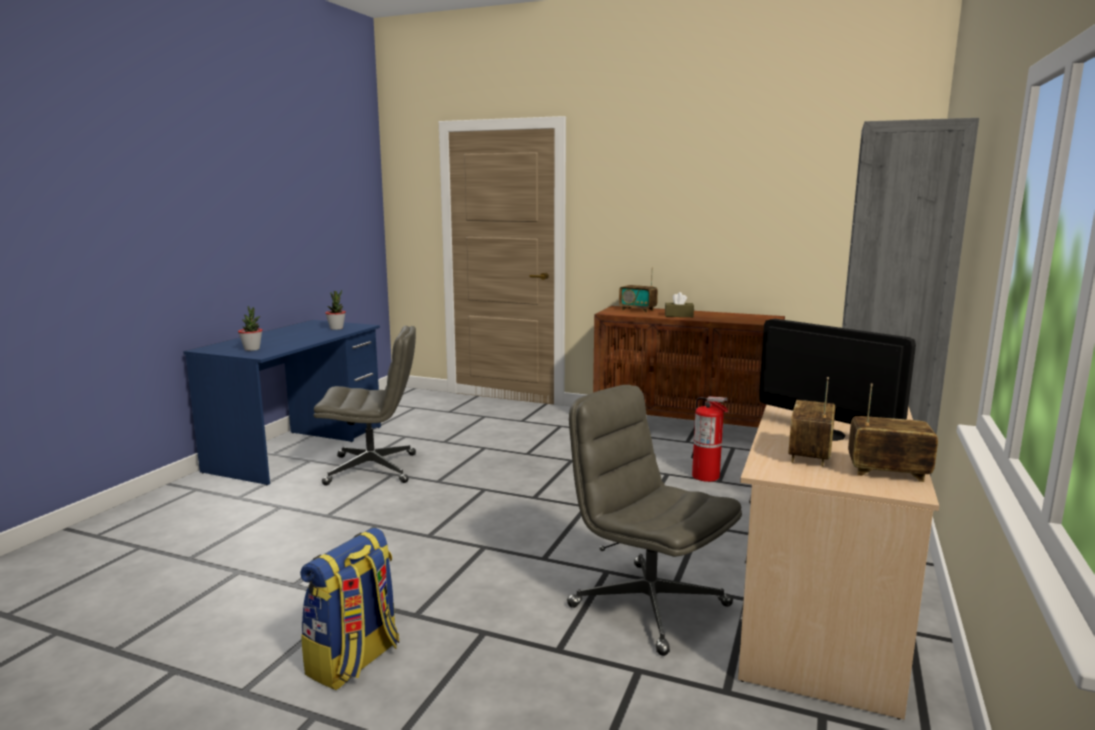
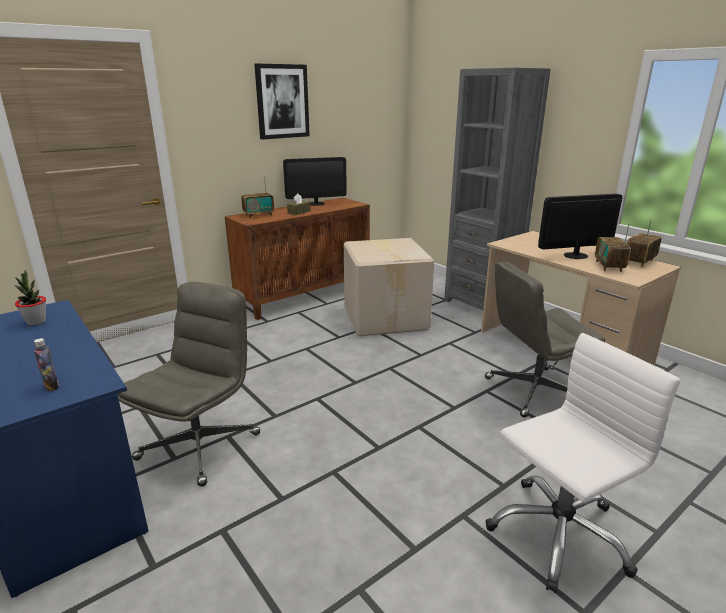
camera: 60 degrees left, 10 degrees up
potted plant [238,306,262,351] -> bottle [34,338,59,391]
backpack [300,528,399,690] -> white office chair [485,333,680,593]
fire extinguisher [691,396,729,482] -> cardboard box [344,238,434,336]
radio [788,377,835,467] -> radio turned 45 degrees clockwise [595,224,631,272]
none -> picture [254,64,310,140]
none -> monitor [283,157,347,206]

